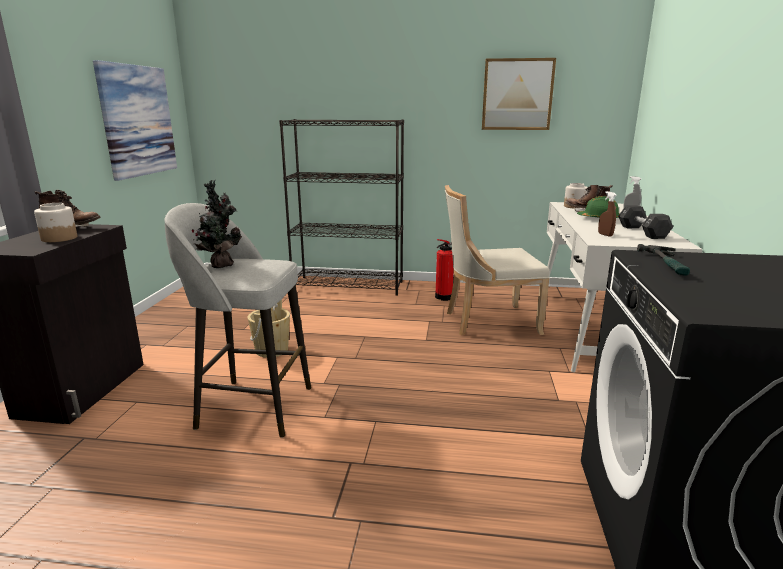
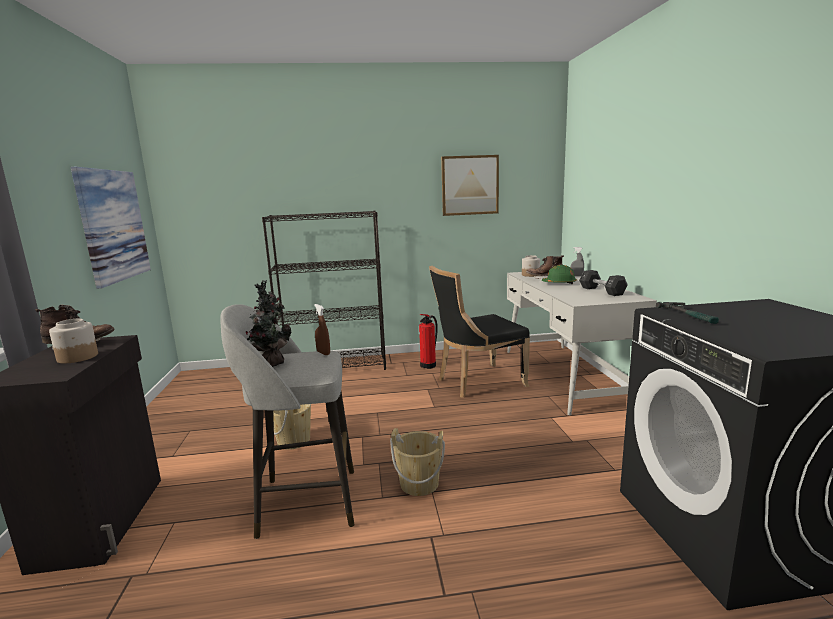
camera: 15 degrees left, 5 degrees down
beige chair [445,185,550,335] -> black chair [429,266,530,398]
brown spray bottle [598,191,616,237] -> brown spray bottle moved to [314,304,330,355]
none -> beige bucket [390,428,445,496]

